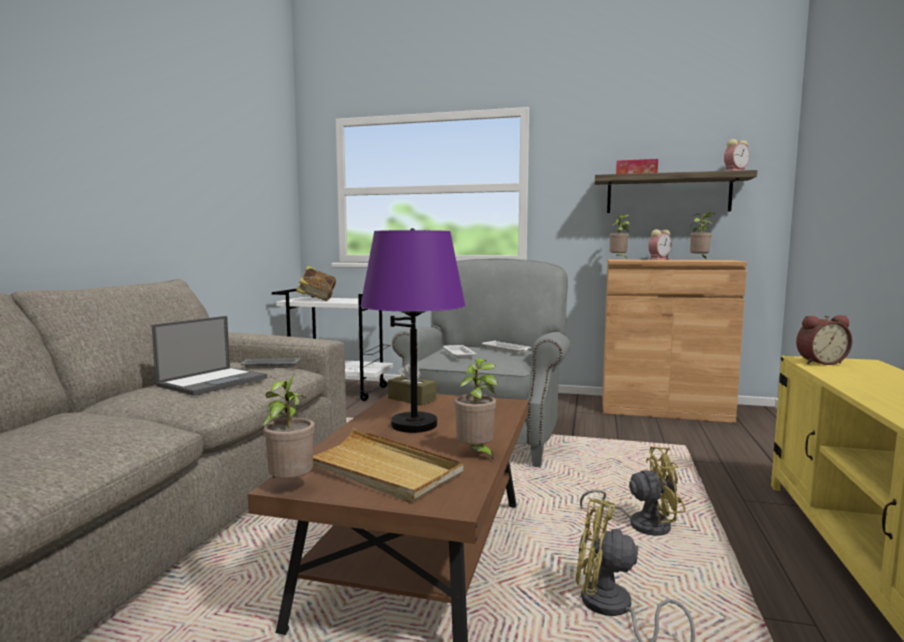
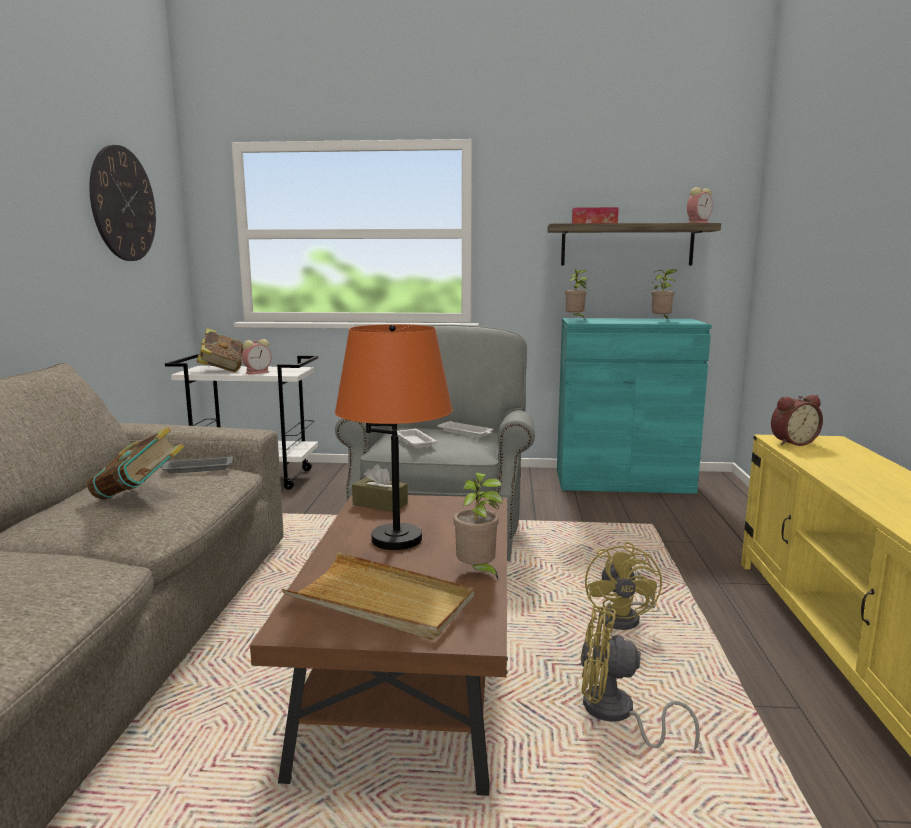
camera: 10 degrees left, 5 degrees up
laptop [152,316,267,396] -> book [87,427,185,500]
potted plant [262,374,315,479] -> none
purple table lamp [360,228,465,433] -> orange table lamp [335,324,452,550]
yellow fan [580,446,686,536] -> yellow fan turned 105 degrees clockwise [585,542,662,630]
brown cabinet [602,259,747,423] -> turquoise cabinet [557,318,711,494]
alarm clock [648,229,672,260] -> alarm clock moved to [242,339,272,375]
none -> wall clock [89,145,156,261]

